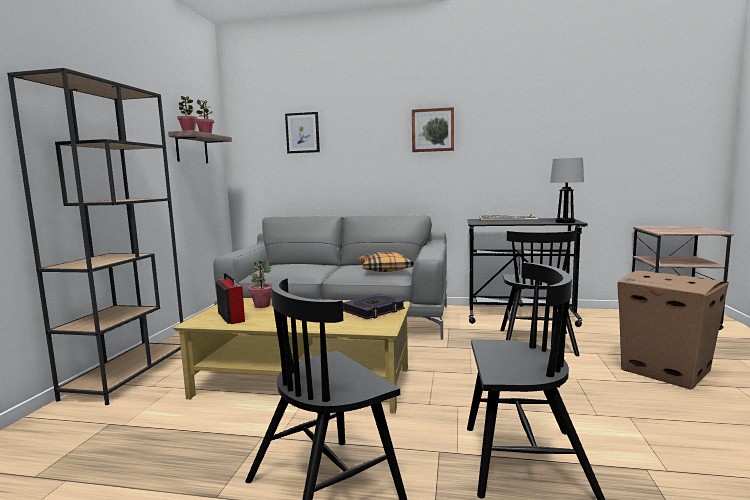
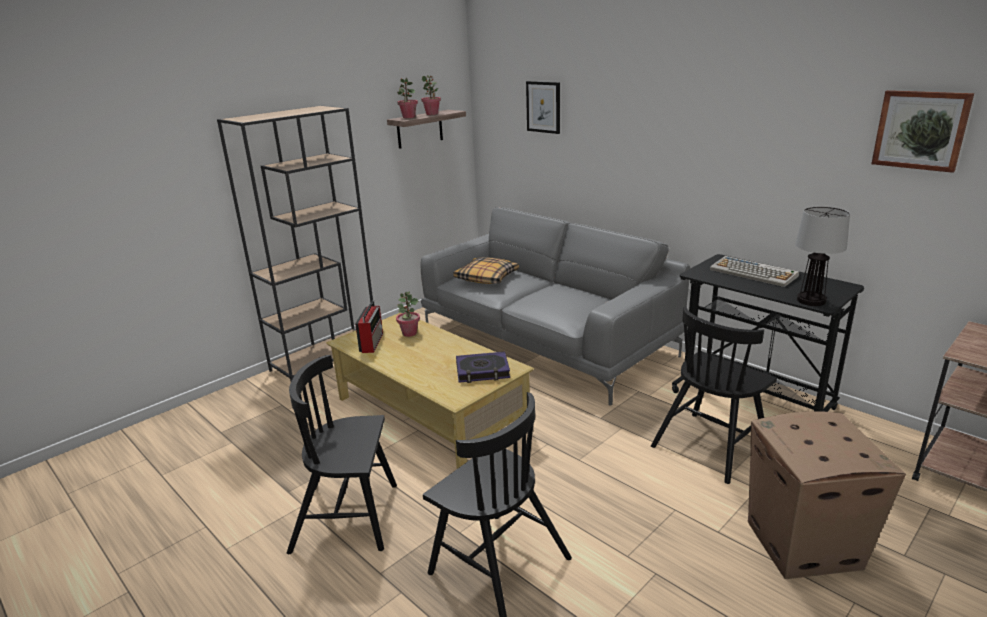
camera: 35 degrees right, 15 degrees up
pillow [359,252,413,272] -> pillow moved to [453,257,519,284]
picture [412,107,454,152] -> picture moved to [871,90,974,173]

